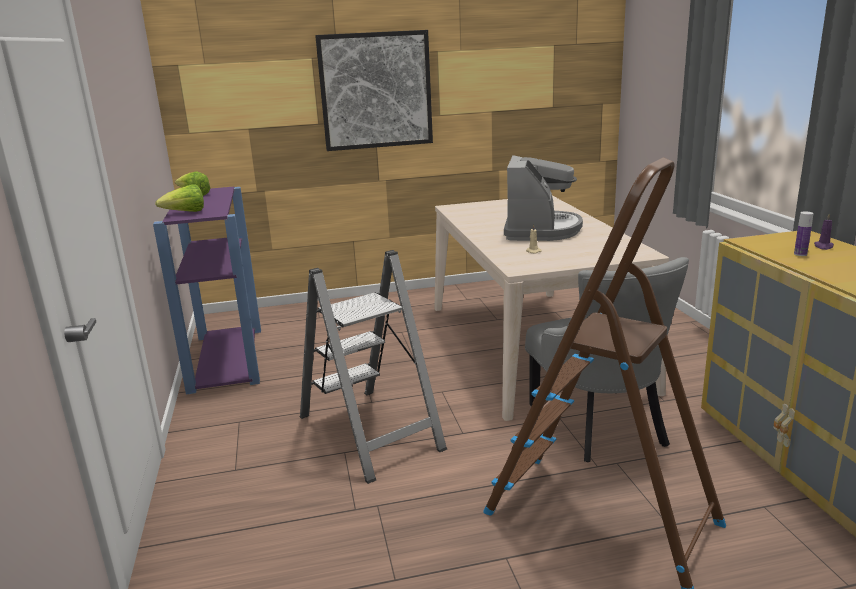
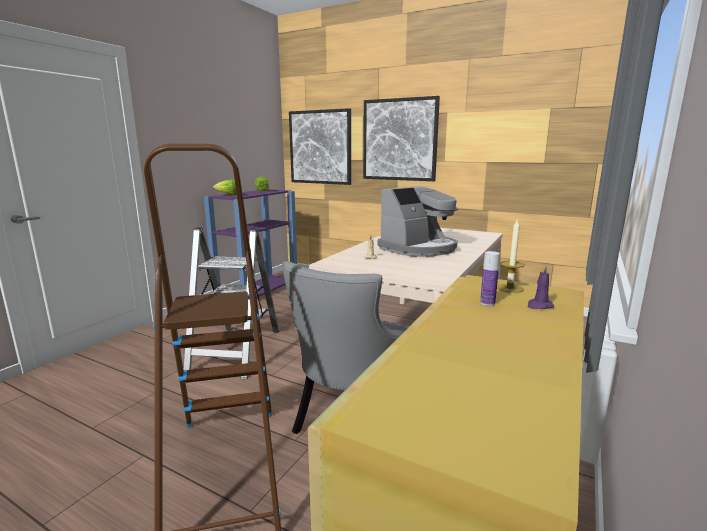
camera: 40 degrees right, 5 degrees down
none -> picture [289,108,351,185]
none -> candle [497,220,525,293]

